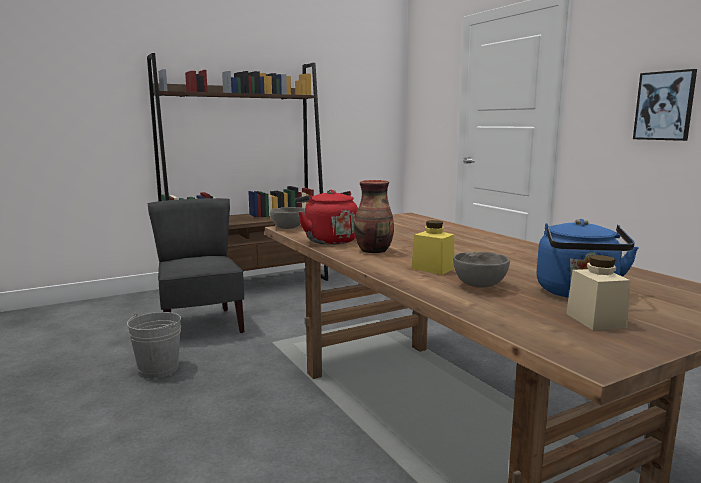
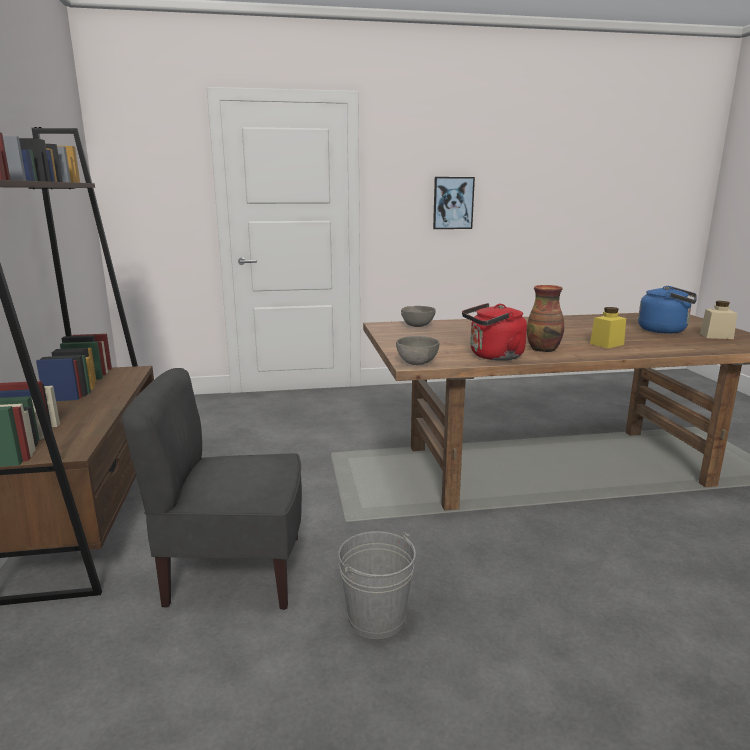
camera: 70 degrees left, 5 degrees up
grey bowl [453,252,510,288] -> grey bowl moved to [401,306,436,327]

